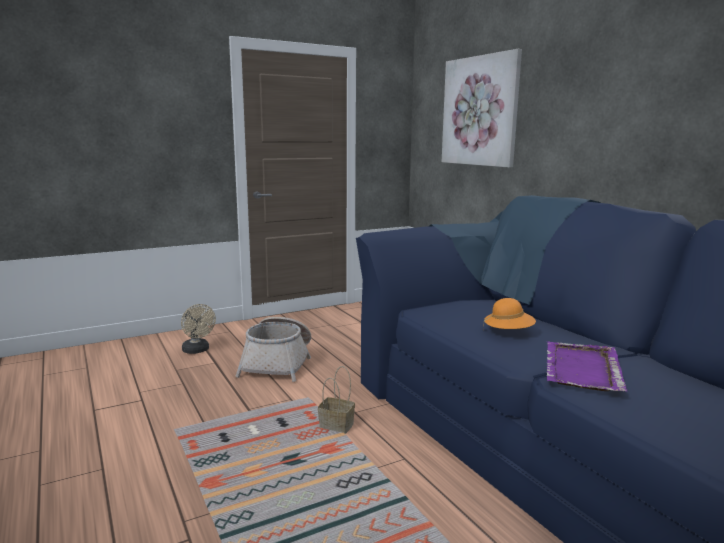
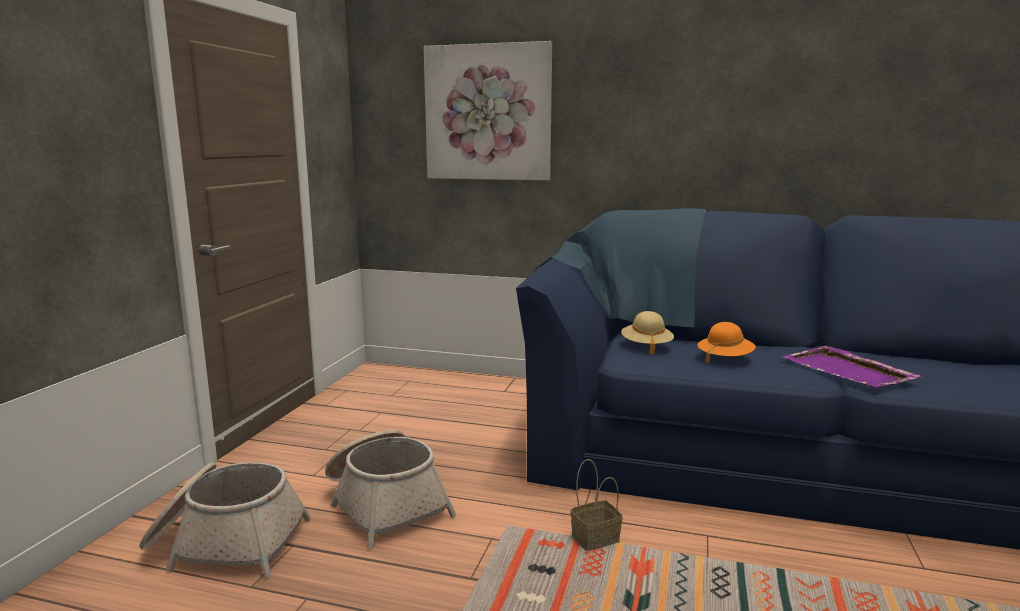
camera: 45 degrees left, 0 degrees up
beige fan [181,304,216,354] -> basket [139,462,311,578]
none -> beige hat [621,311,674,355]

